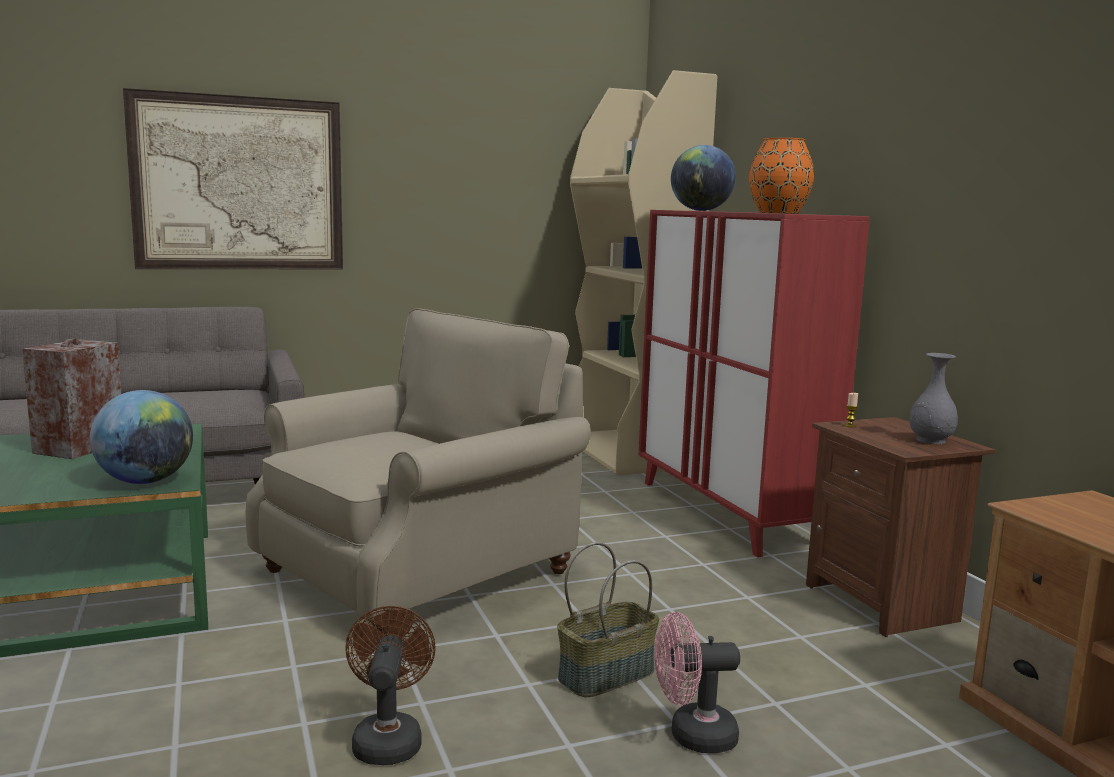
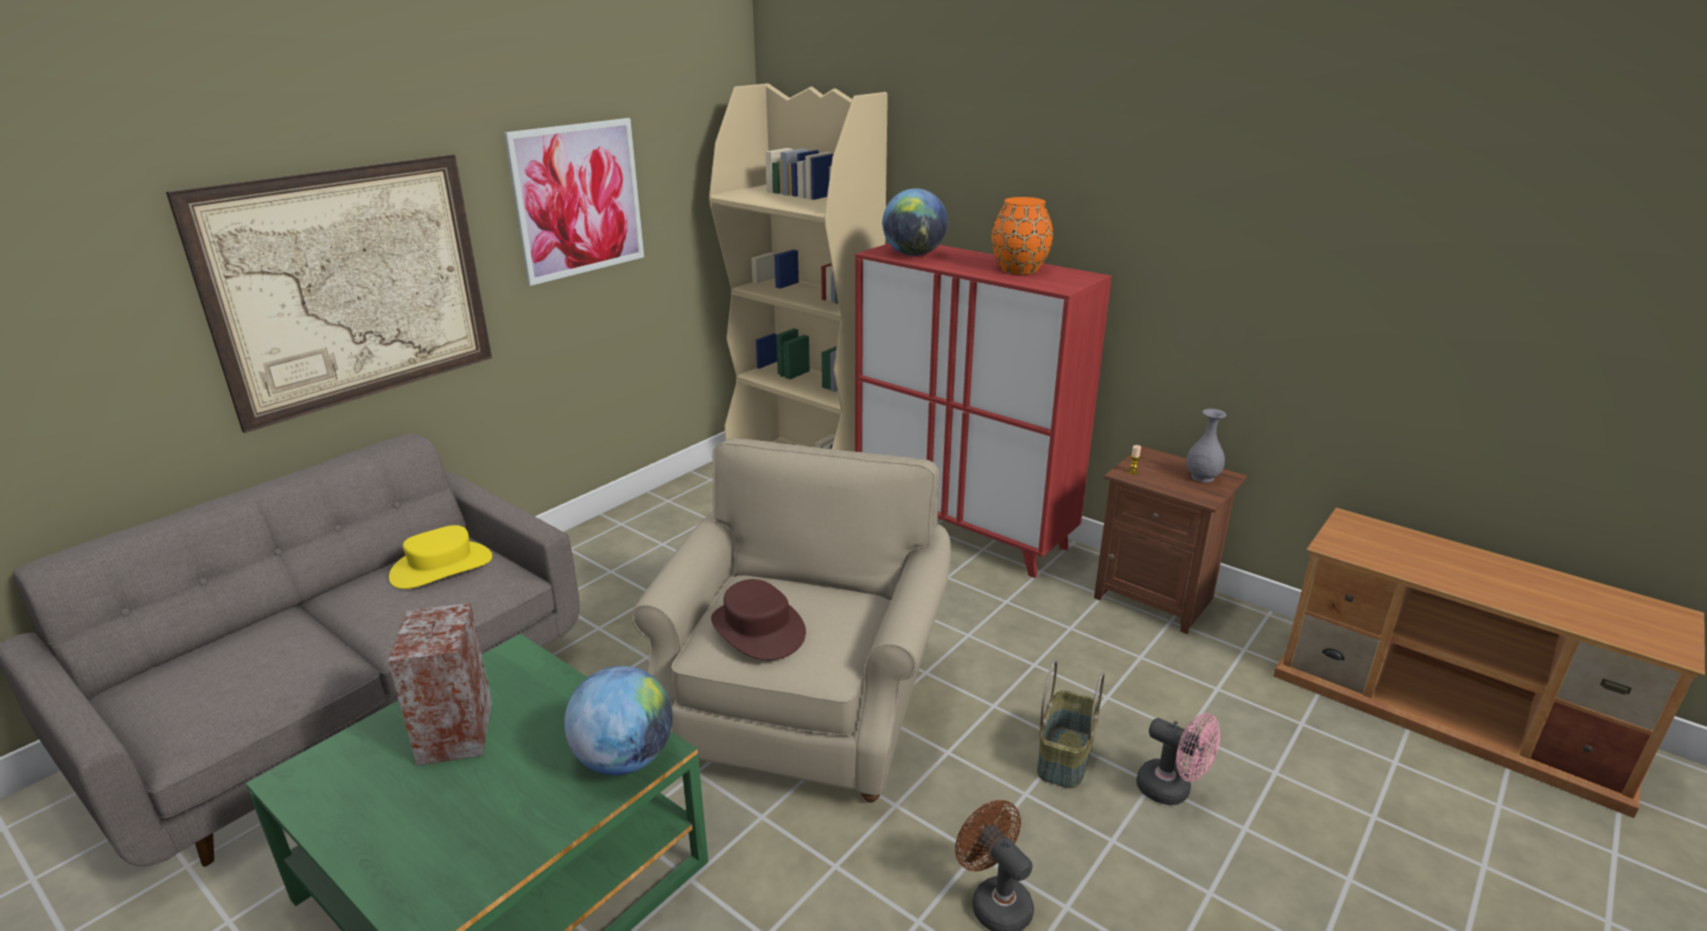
camera: 30 degrees left, 15 degrees up
pink fan [654,612,740,753] -> pink fan turned 105 degrees counterclockwise [1137,713,1220,805]
none -> yellow hat [389,525,492,589]
none -> picture [504,118,644,286]
none -> brown hat [711,579,806,660]

